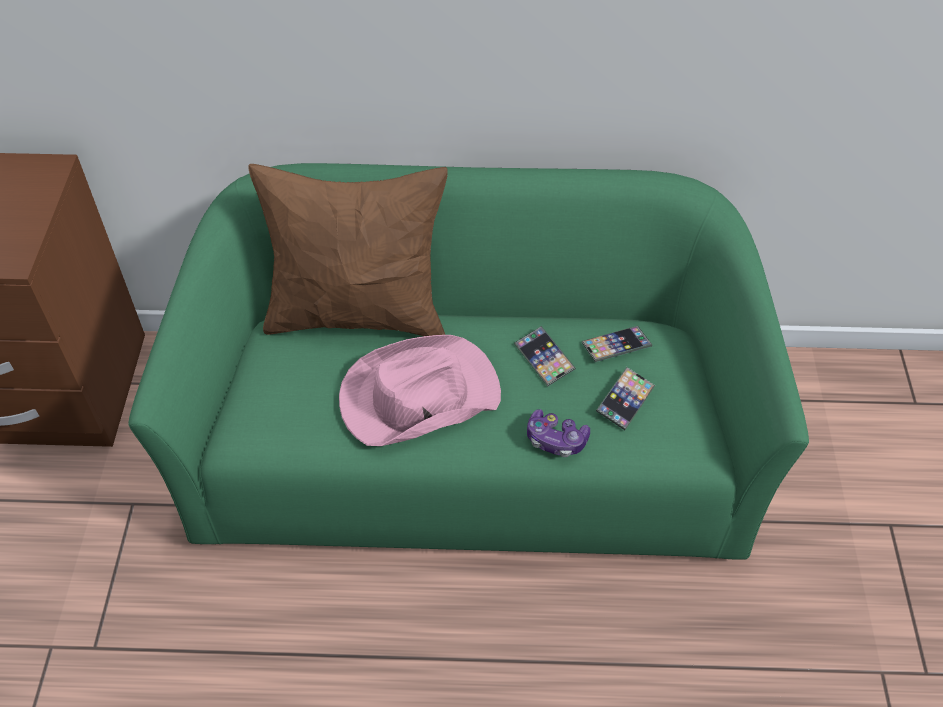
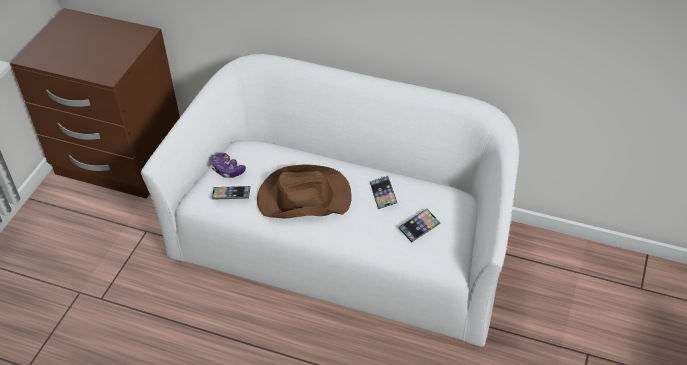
camera: 20 degrees right, 5 degrees down
green sofa [128,163,809,560] -> white sofa [141,54,519,347]
brown pillow [248,164,448,336] -> none
pink hat [339,335,501,446] -> brown hat [257,164,351,218]
game controller [527,409,590,457] -> game controller moved to [212,153,246,178]
phone [582,326,652,362] -> phone moved to [211,186,250,200]

